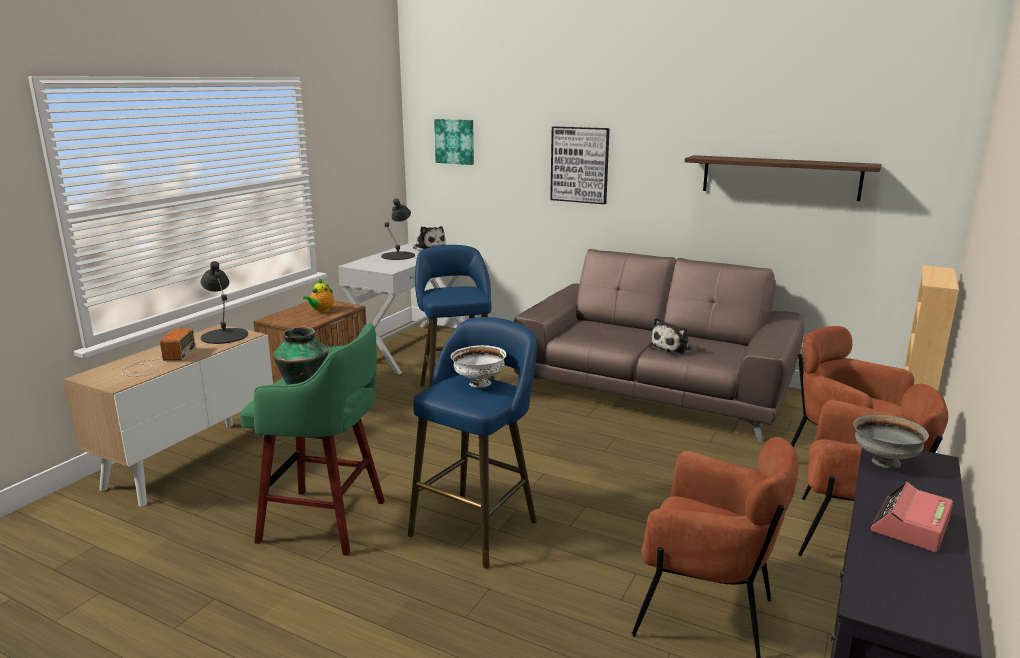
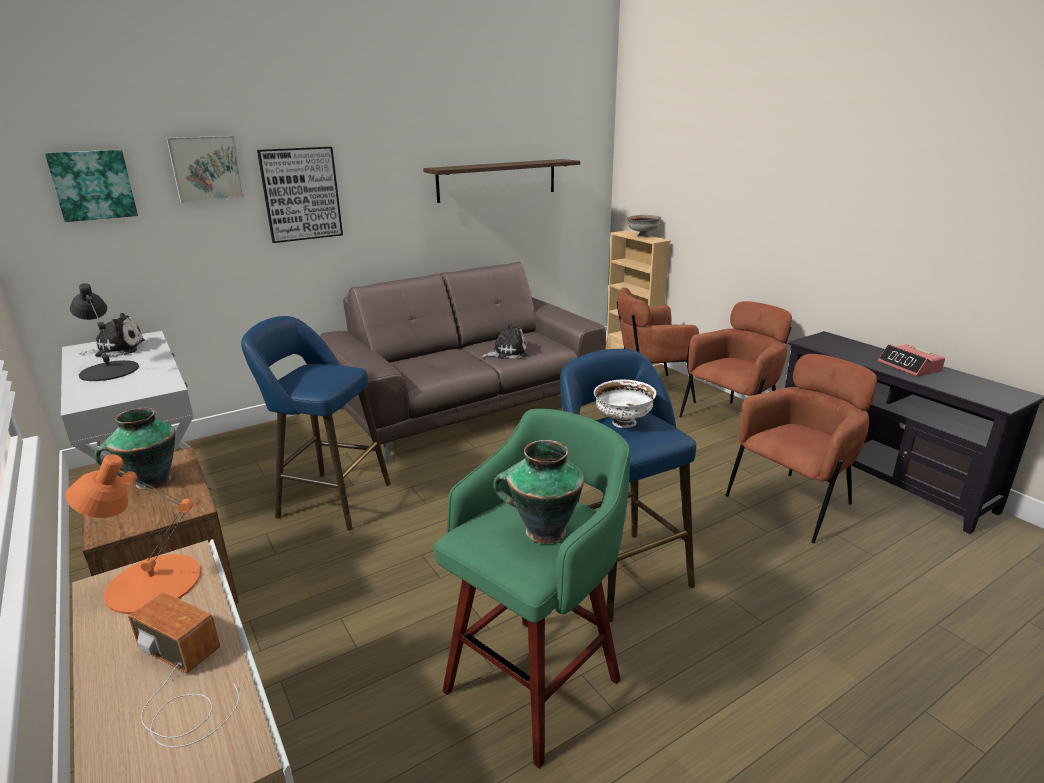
camera: 60 degrees left, 5 degrees up
black table lamp [201,261,248,344] -> orange table lamp [66,454,201,614]
teapot [303,278,334,313] -> vase [94,408,175,490]
plush toy [649,317,692,355] -> plush toy turned 90 degrees counterclockwise [482,323,528,359]
grey bowl [853,415,929,469] -> grey bowl moved to [627,215,661,238]
none -> picture [166,136,245,203]

